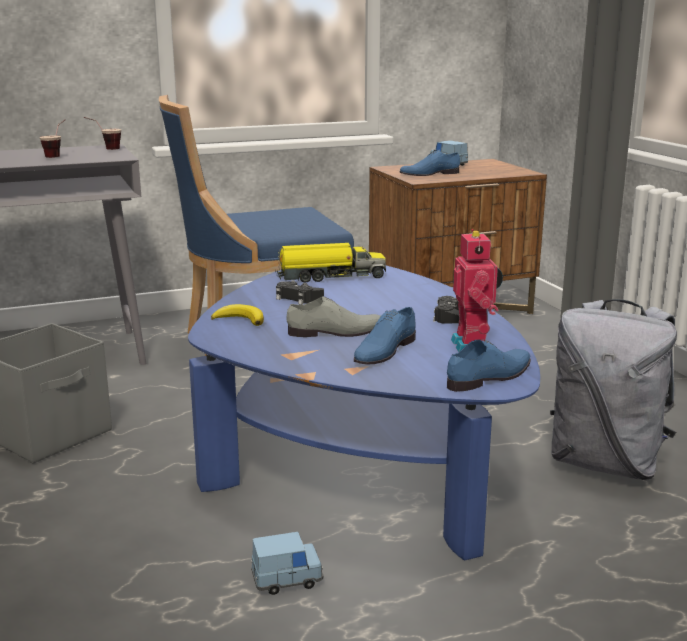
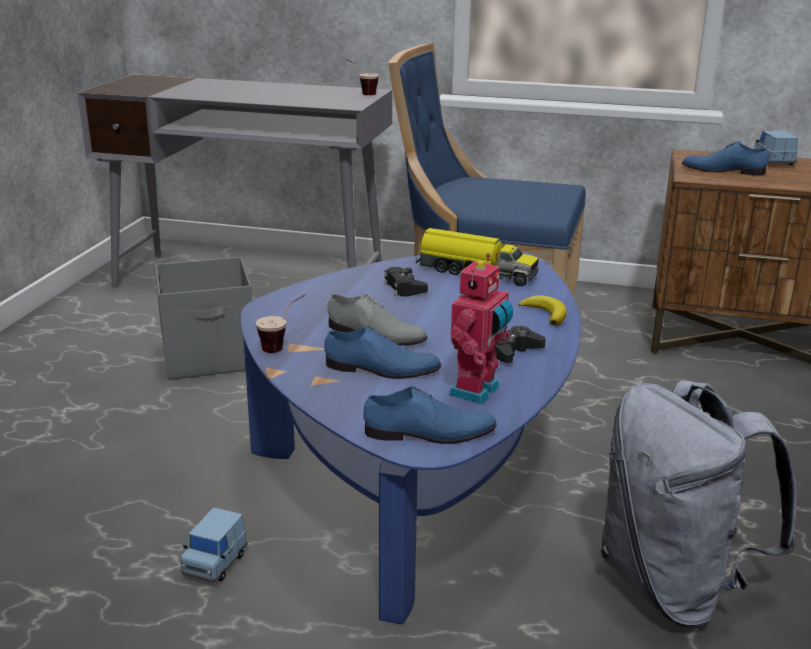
camera: 35 degrees right, 5 degrees up
cup [40,119,66,158] -> cup moved to [256,294,306,353]
banana [211,304,264,326] -> banana moved to [518,295,567,325]
blue toy car [251,532,324,595] -> blue toy car turned 90 degrees clockwise [180,507,248,582]
blue shoe [354,307,416,365] -> blue shoe turned 150 degrees counterclockwise [324,326,441,379]

